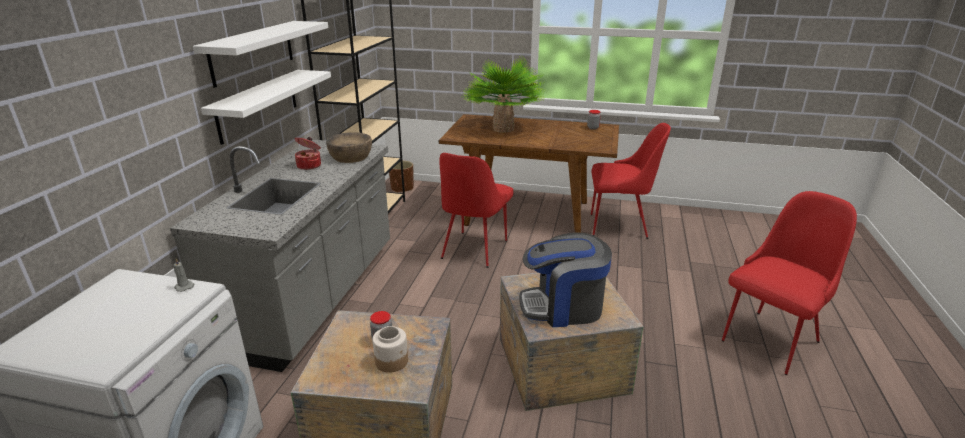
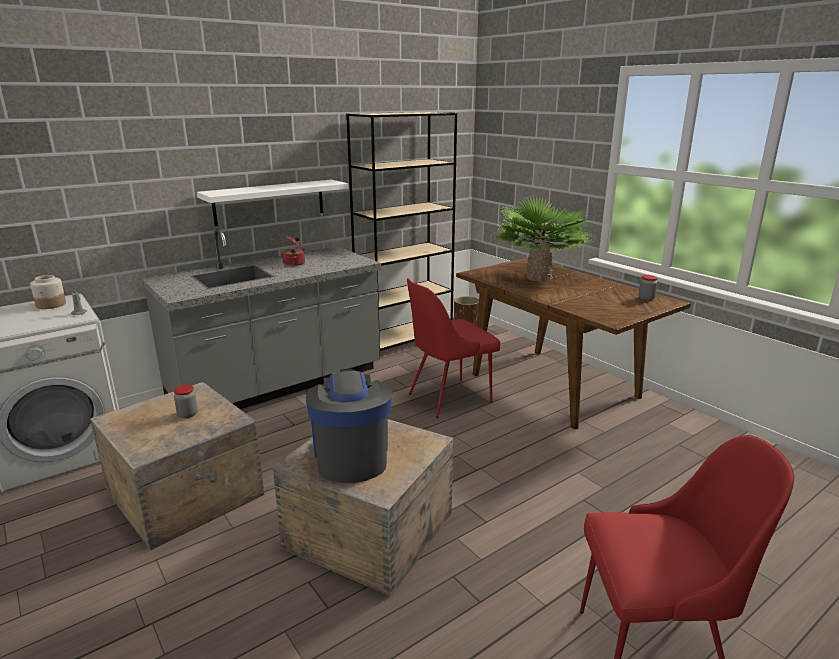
camera: 40 degrees right, 5 degrees down
white shelf [193,21,328,88] -> none
brown bowl [326,132,372,163] -> none
jar [372,326,408,373] -> jar moved to [30,275,66,309]
coffee machine [519,232,612,327] -> coffee machine turned 45 degrees clockwise [306,369,392,483]
red chair [591,123,671,239] -> none

